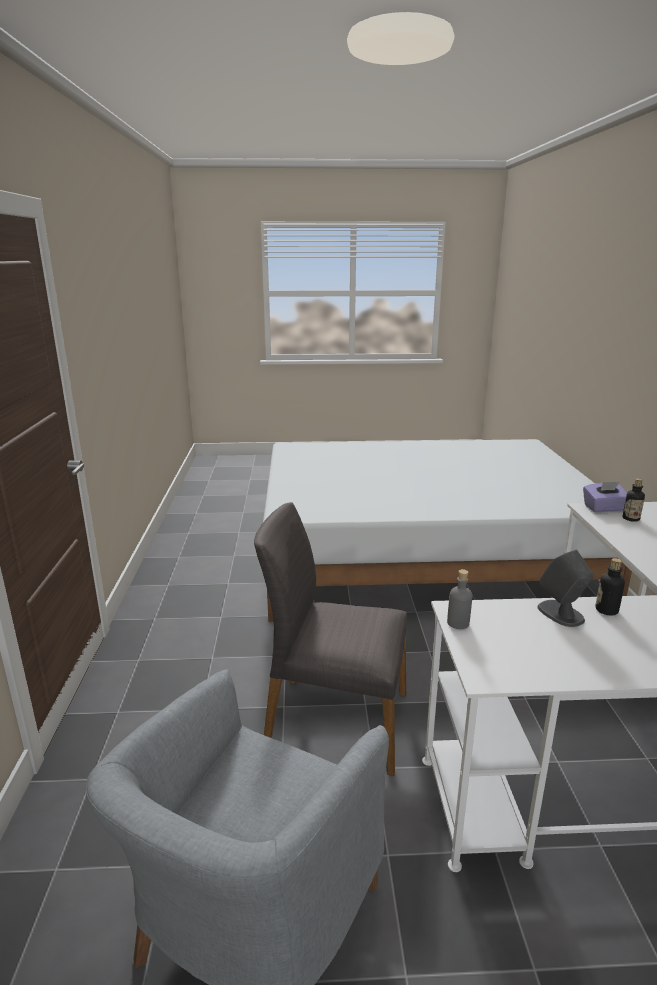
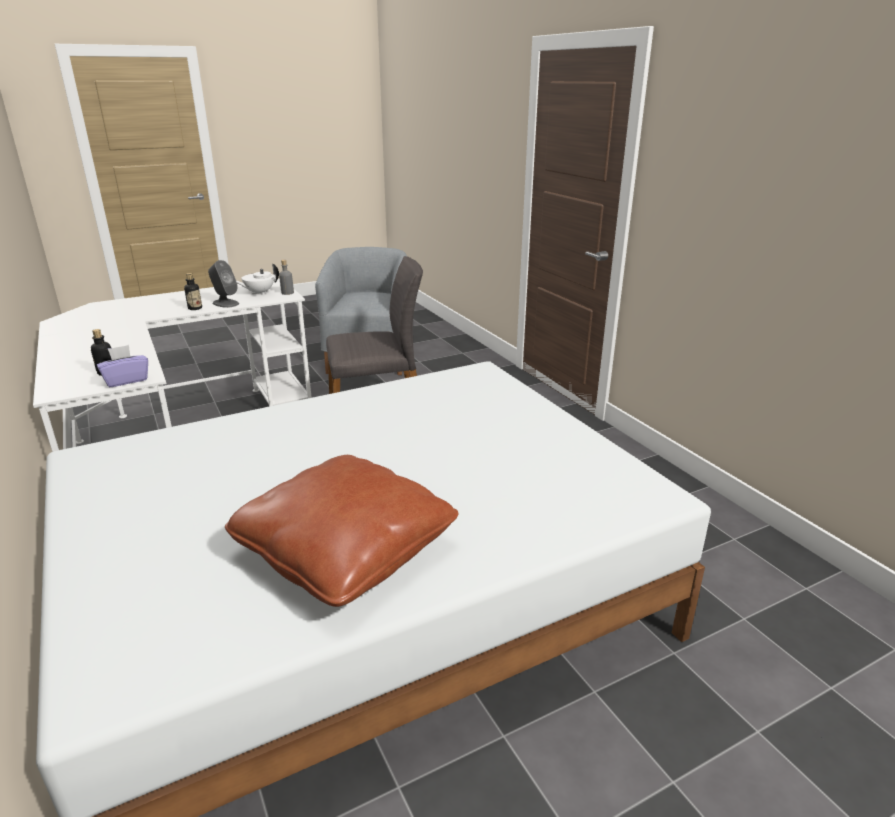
camera: 155 degrees right, 5 degrees up
none -> brown pillow [225,455,459,607]
none -> white teapot [236,264,279,295]

